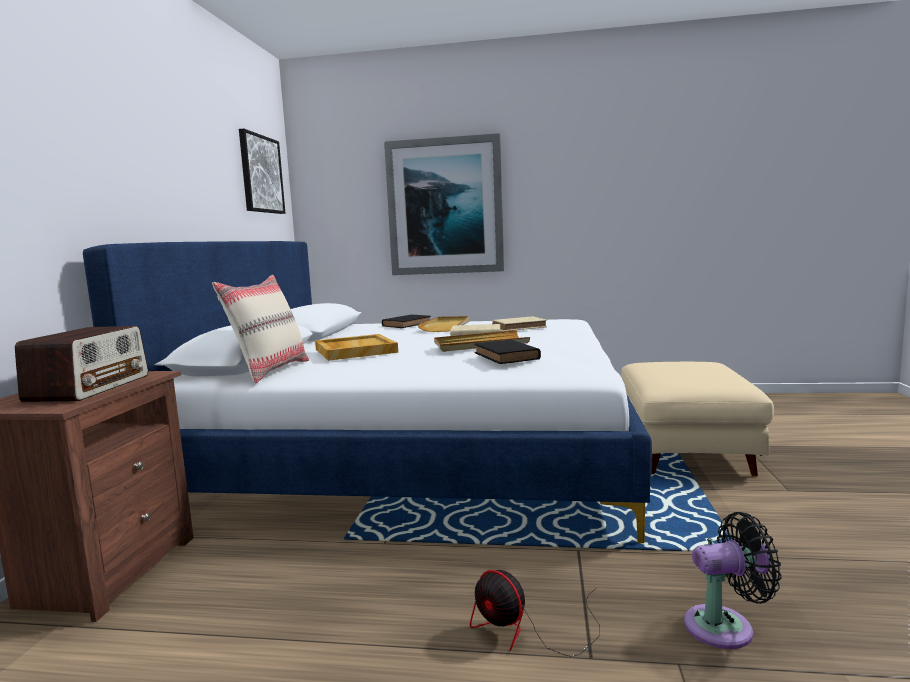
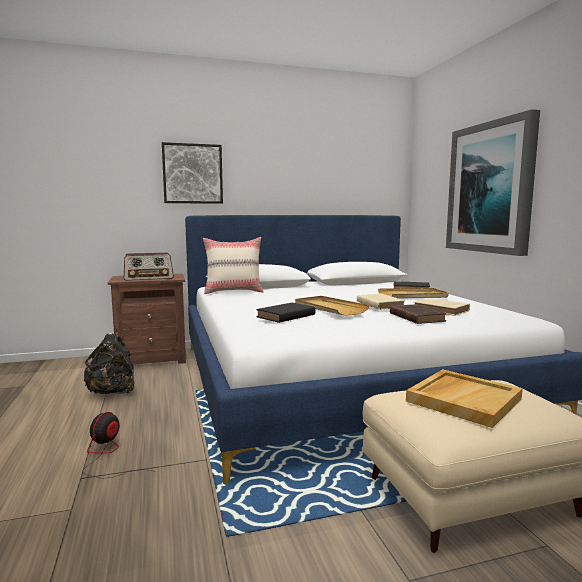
camera: 65 degrees right, 0 degrees up
picture [239,129,285,214] -> picture moved to [162,142,223,204]
beige tray [315,334,398,361] -> beige tray moved to [406,369,523,428]
black fan [684,512,782,649] -> none
none -> black backpack [83,331,135,394]
none -> brown book [390,304,446,324]

